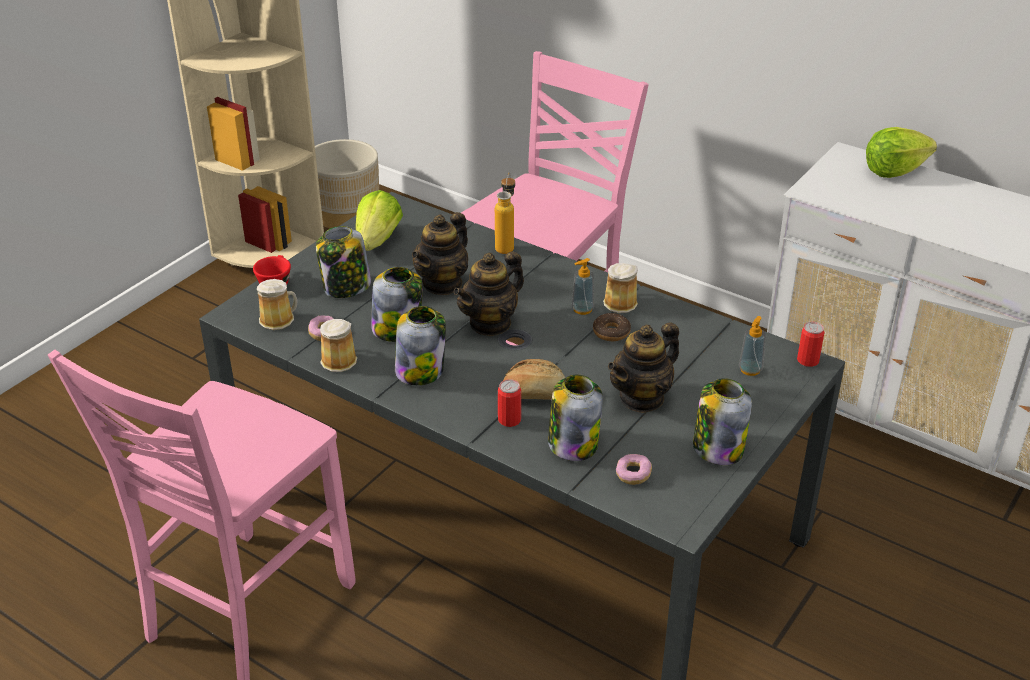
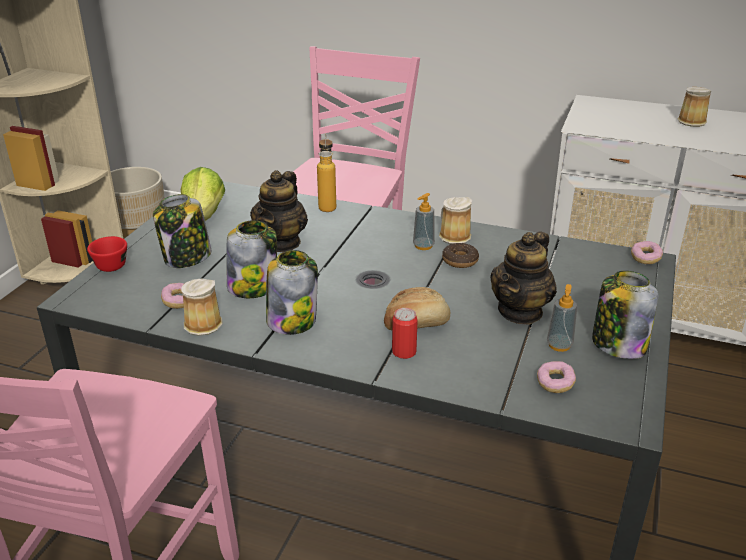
camera: 15 degrees left, 5 degrees down
mug [257,279,298,330] -> mug moved to [678,87,712,127]
teapot [453,252,524,336] -> none
jar [548,375,603,461] -> none
soap dispenser [739,316,766,376] -> soap dispenser moved to [547,284,577,352]
can [797,322,824,367] -> donut [631,241,663,264]
lettuce [866,127,937,178] -> none

